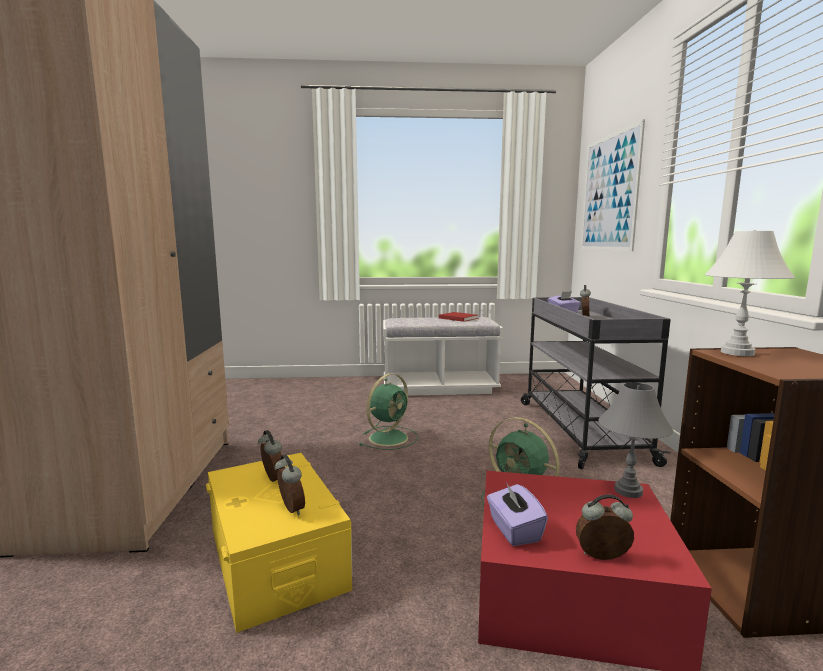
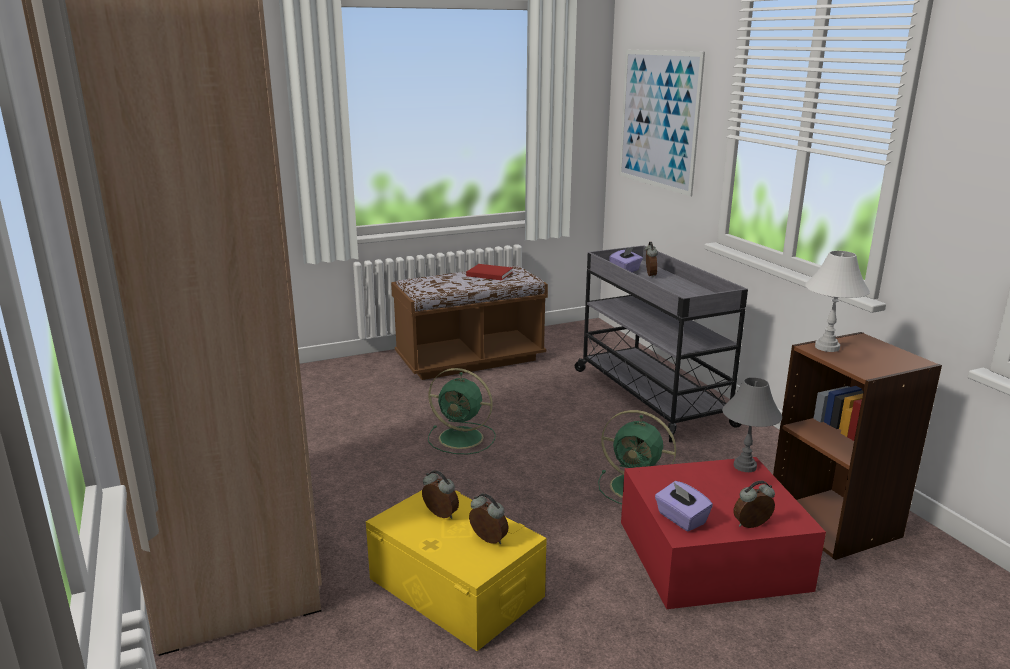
camera: 20 degrees left, 10 degrees up
green fan [360,373,418,450] -> green fan turned 90 degrees clockwise [428,368,495,454]
white bench [383,317,503,396] -> brown bench [391,266,548,380]

